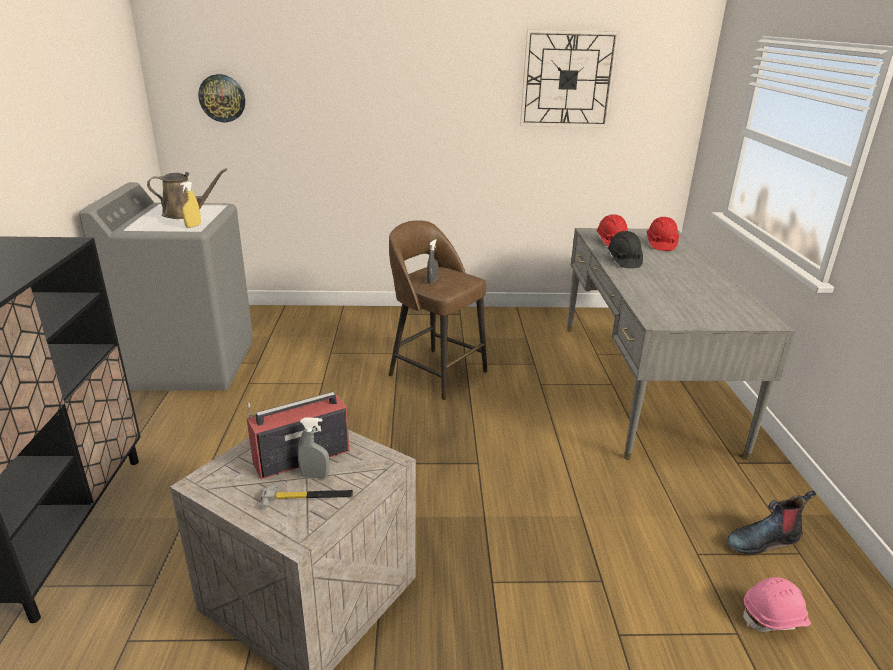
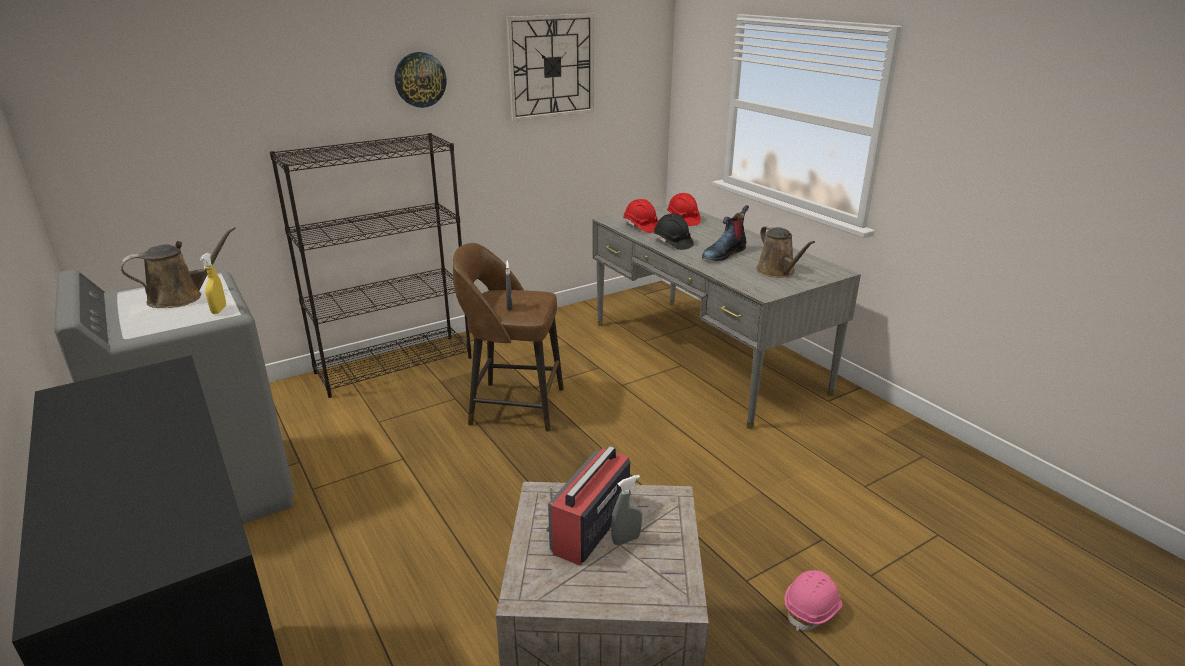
camera: 30 degrees left, 0 degrees up
wall clock [198,74,245,122] -> wall clock moved to [395,52,446,108]
hammer [260,482,353,510] -> none
boot [726,490,816,555] -> boot moved to [702,205,749,261]
pink hard hat [743,577,811,632] -> pink hard hat moved to [784,570,843,631]
none -> black bookcase [270,133,472,398]
none -> brown watering can [757,225,815,277]

